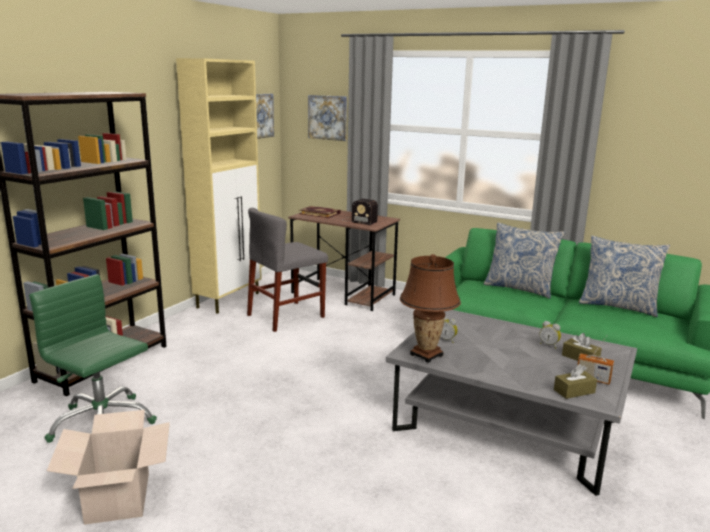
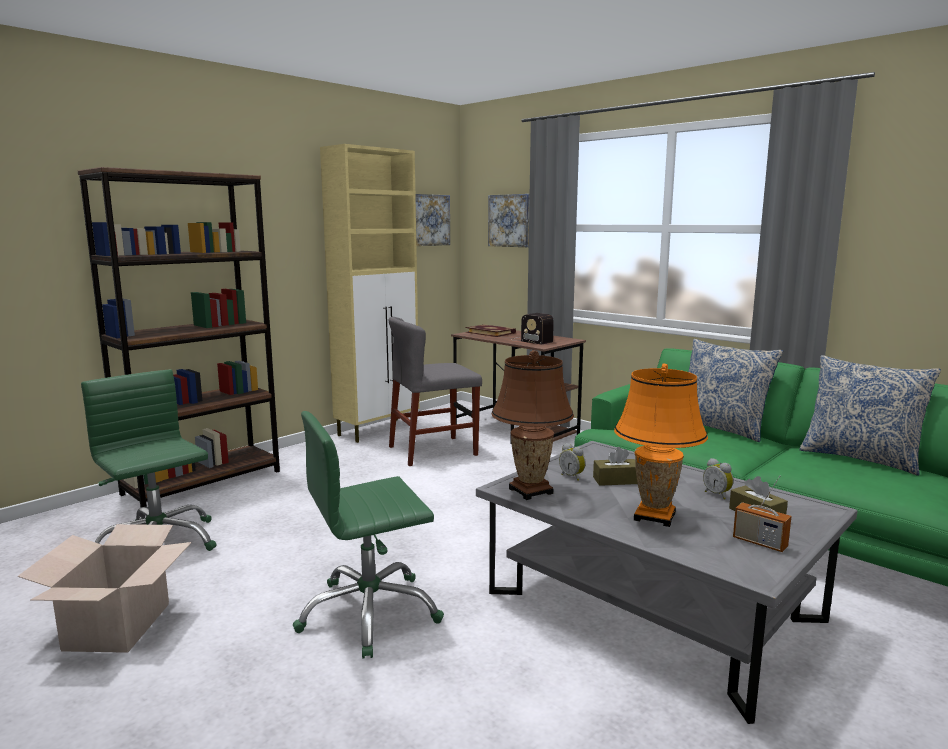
camera: 15 degrees right, 5 degrees down
brown tissue box [554,364,597,399] -> brown tissue box moved to [593,447,638,486]
none -> green office chair [293,411,444,659]
none -> orange table lamp [614,364,708,527]

